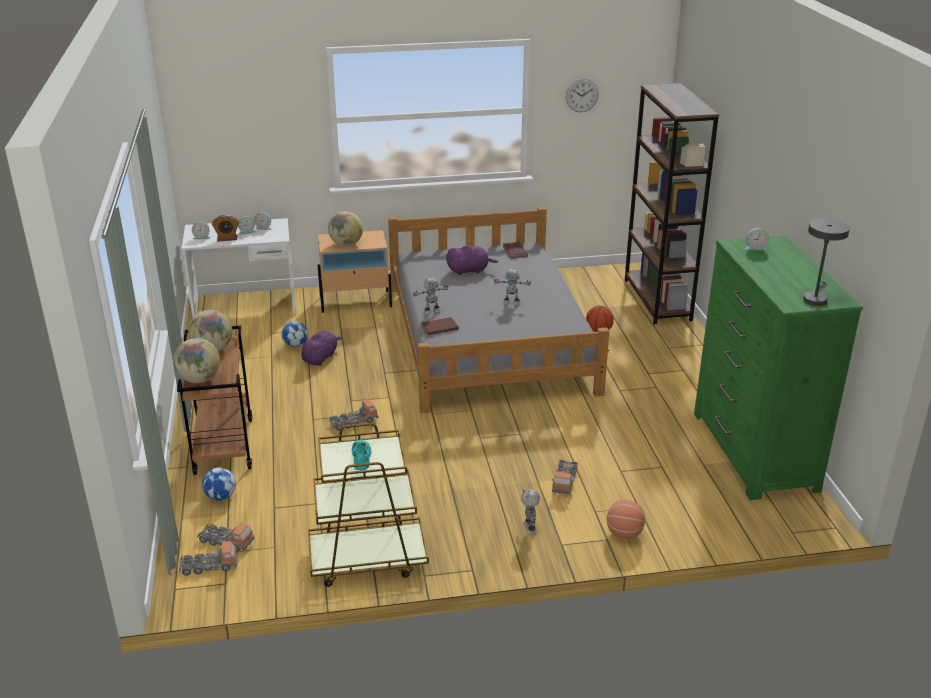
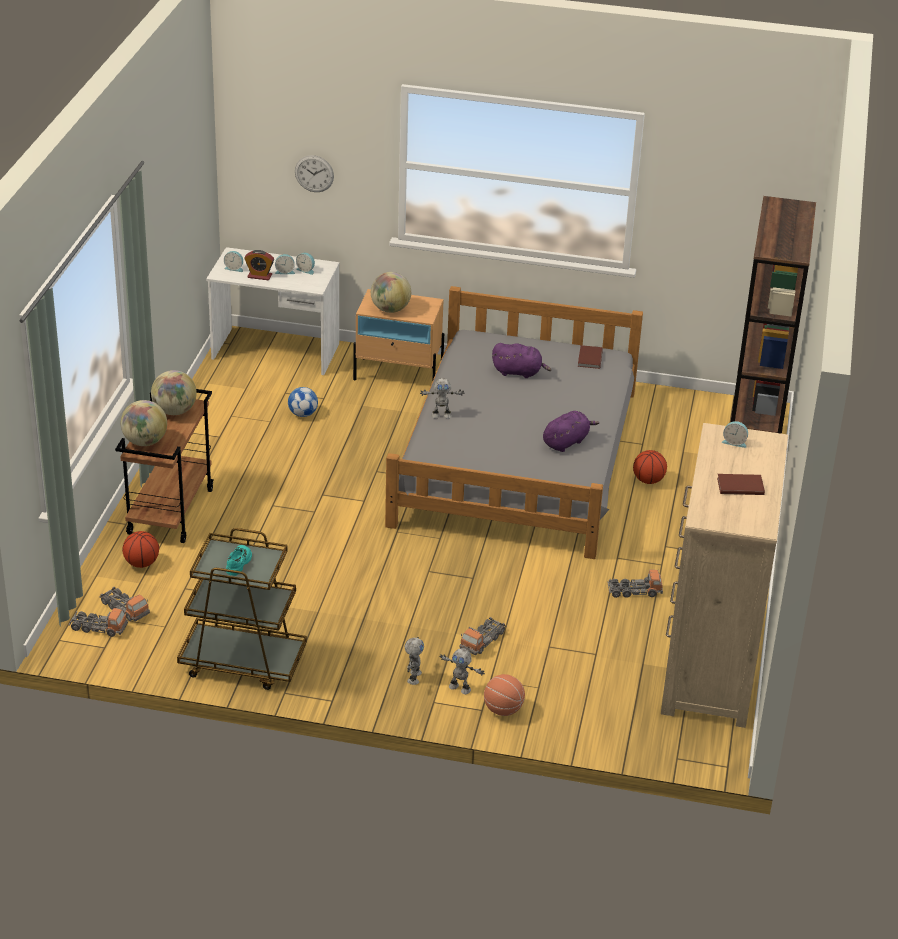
camera: 20 degrees right, 5 degrees up
football [202,467,236,501] -> basketball [122,531,159,568]
purple plush toy [301,331,343,366] -> purple plush toy moved to [543,411,599,452]
toy truck [329,399,378,431] -> toy truck moved to [607,569,663,598]
brown book [421,317,459,335] -> brown book moved to [717,474,765,495]
toy robot [493,269,531,305] -> toy robot moved to [440,648,485,694]
wall clock [566,79,599,112] -> wall clock moved to [295,155,334,192]
green dresser [694,235,863,500] -> beige dresser [661,423,788,728]
grey table lamp [803,218,850,306] -> none

